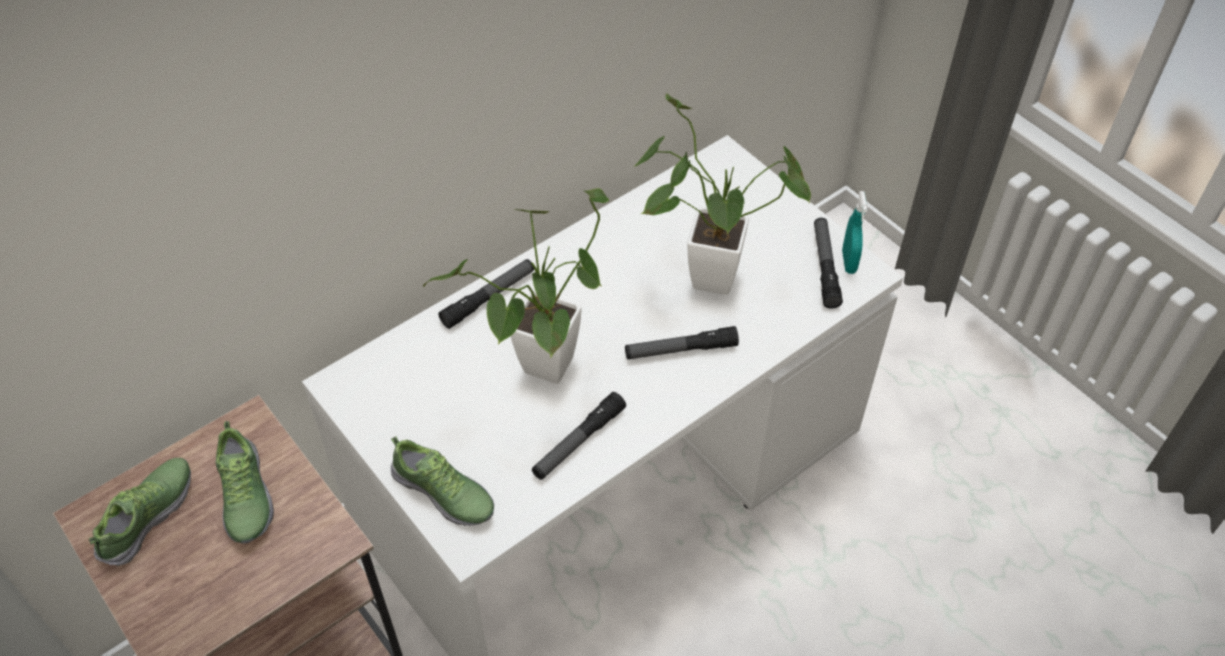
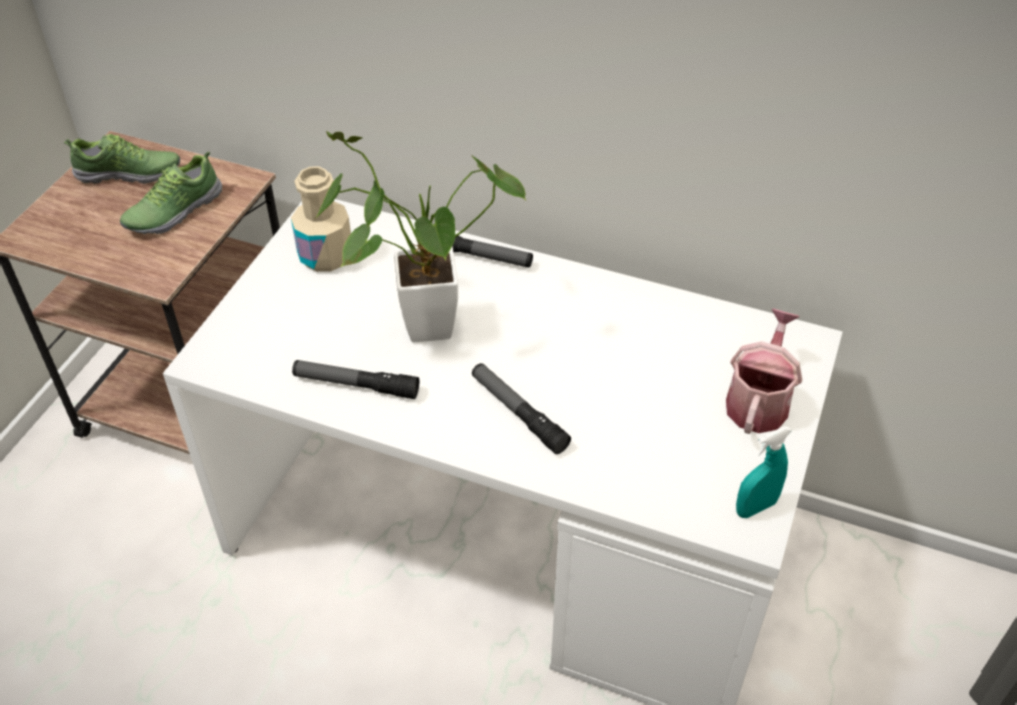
camera: 60 degrees right, 5 degrees down
shoe [391,436,494,526] -> none
potted plant [633,93,811,295] -> none
flashlight [814,218,843,309] -> none
none -> beige bottle [291,167,351,272]
none -> watering can [726,309,802,434]

